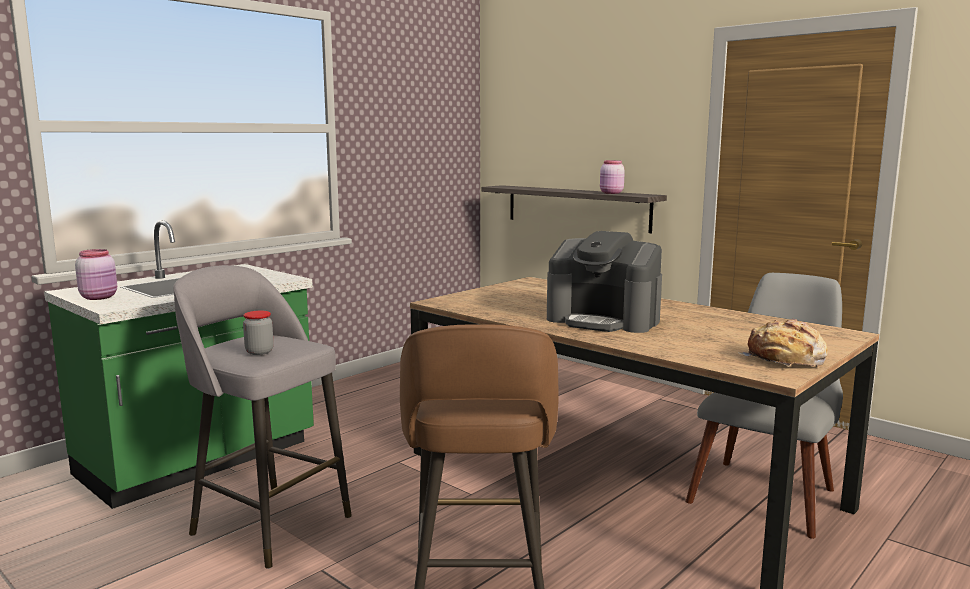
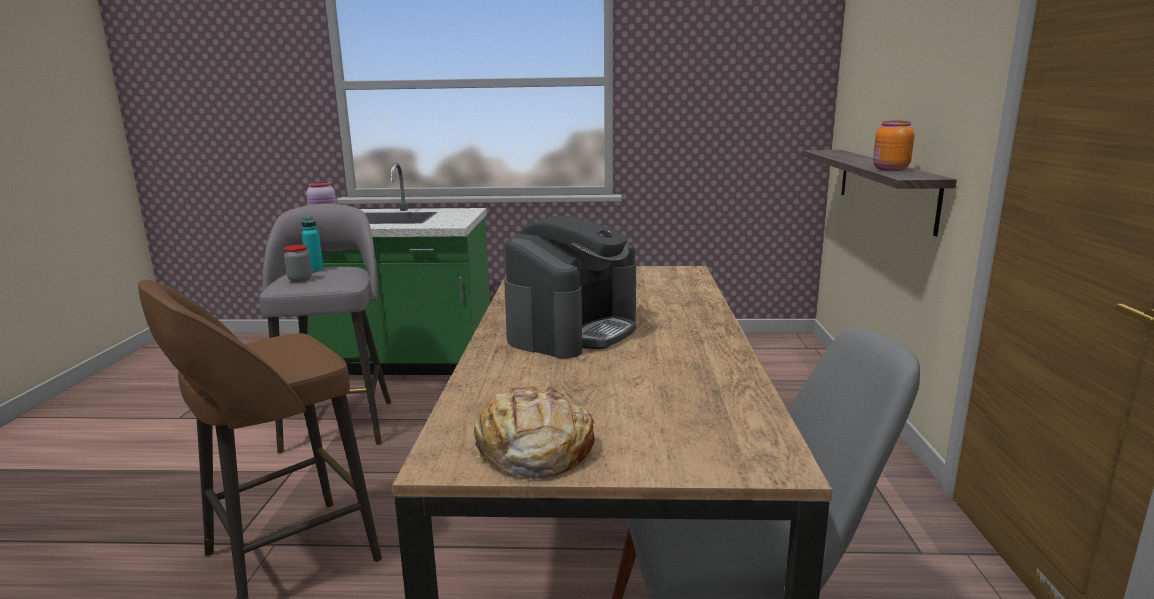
camera: 50 degrees right, 5 degrees up
coffee machine [547,231,662,333] -> coffee machine turned 135 degrees counterclockwise [504,216,636,358]
pink jar [600,160,625,194] -> orange jar [873,121,915,171]
none -> turquoise bottle [301,216,324,272]

